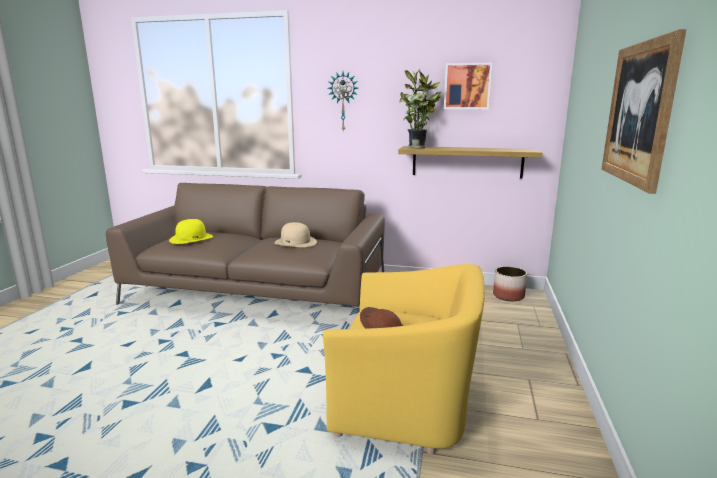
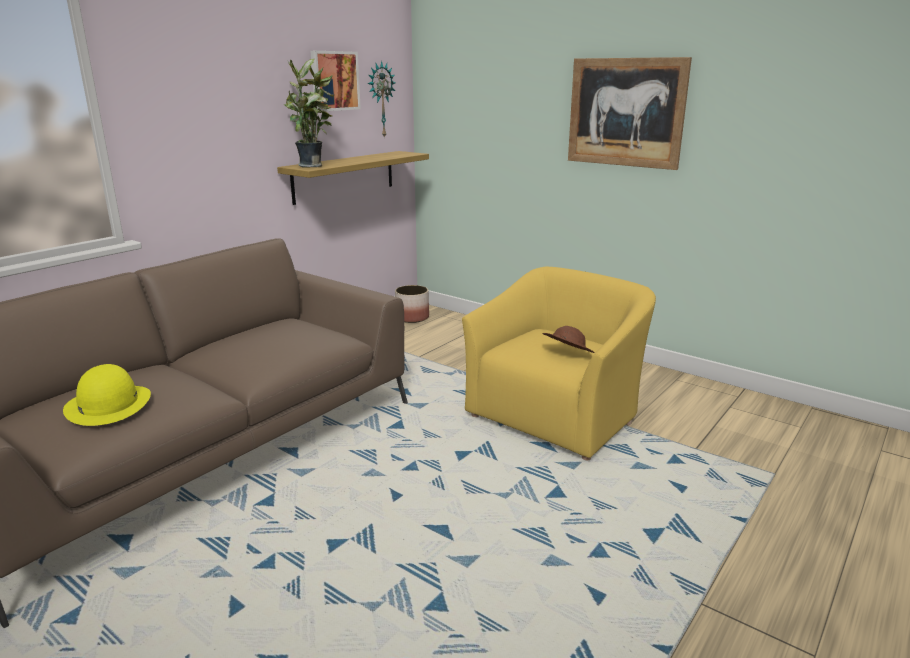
camera: 65 degrees left, 5 degrees up
beige hat [274,222,317,247] -> none
wall clock [328,72,358,132] -> wall clock moved to [368,61,396,139]

